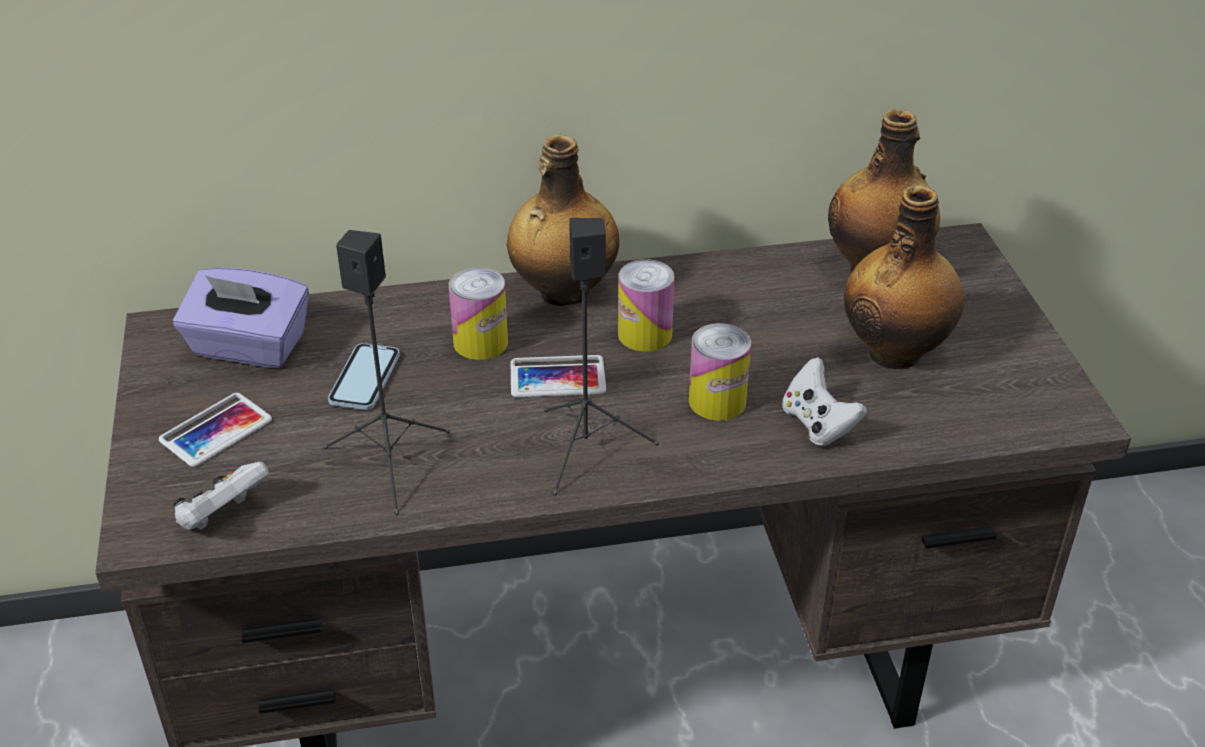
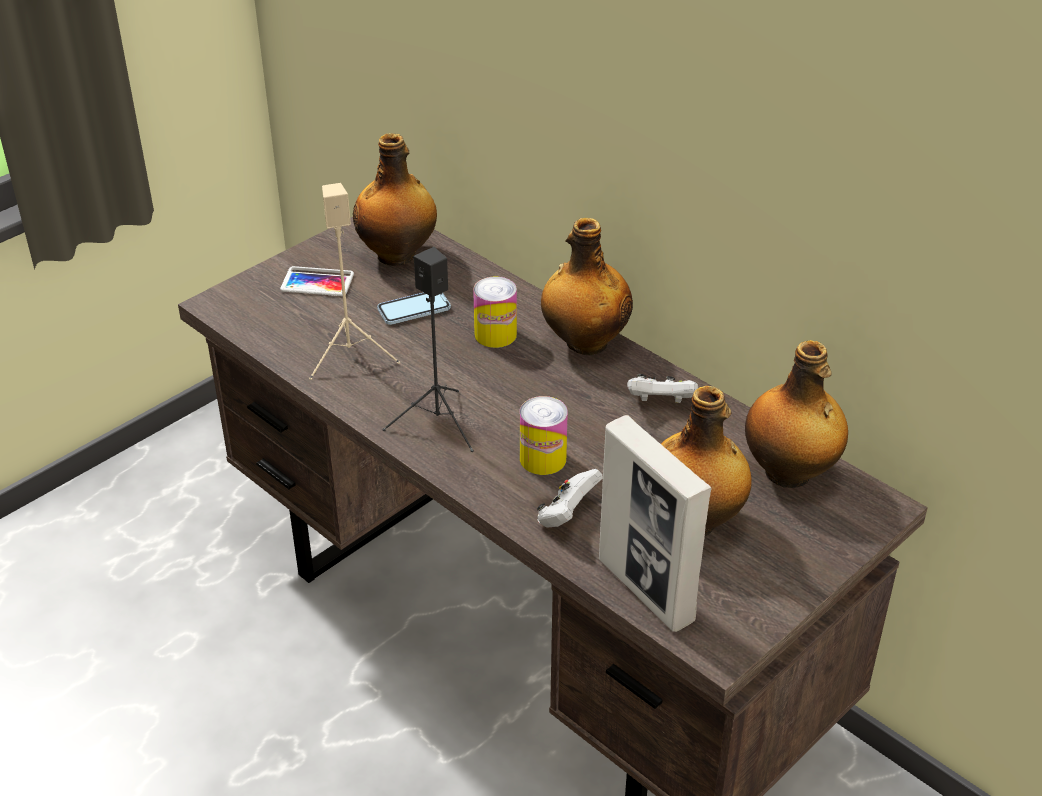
camera: 55 degrees right, 0 degrees up
purple tissue box [173,267,309,368] -> bottle [353,133,437,266]
white game controller [173,461,269,530] -> white game controller moved to [627,374,698,403]
black speaker [323,230,450,515] -> beige speaker [309,183,400,380]
phone [511,355,606,397] -> none
can [618,259,675,351] -> none
none -> picture frame [599,415,712,632]

